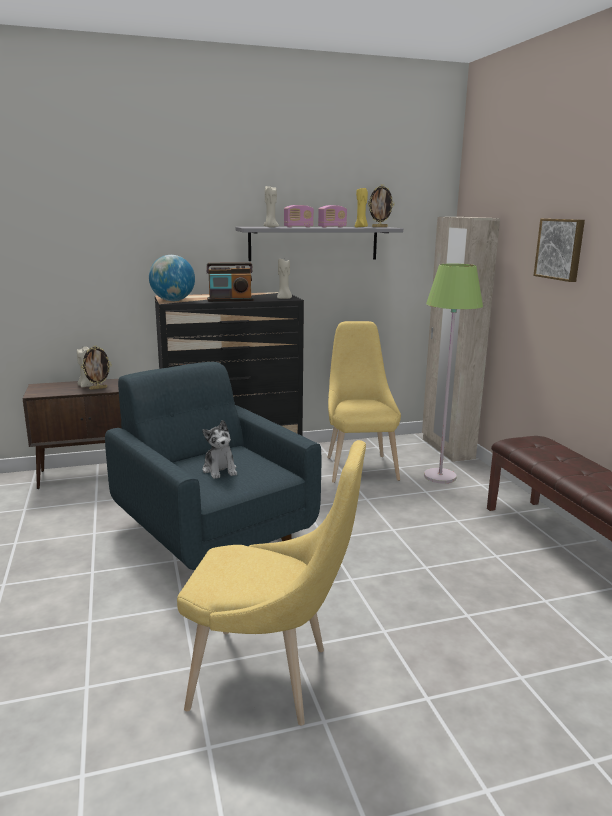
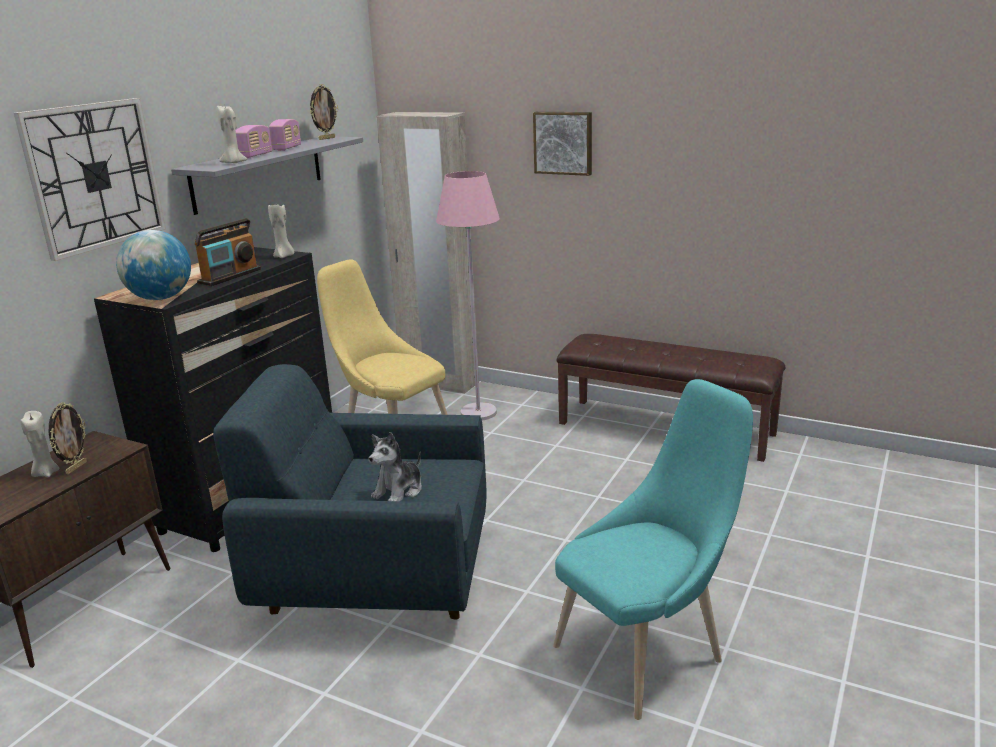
camera: 45 degrees left, 5 degrees up
yellow chair [177,440,366,726] -> turquoise chair [553,379,753,720]
plush toy [202,420,237,479] -> plush toy turned 105 degrees clockwise [369,432,422,501]
yellow candle [355,188,368,227] -> none
green floor lamp [424,264,483,483] -> pink floor lamp [436,171,500,421]
none -> wall clock [14,98,166,261]

